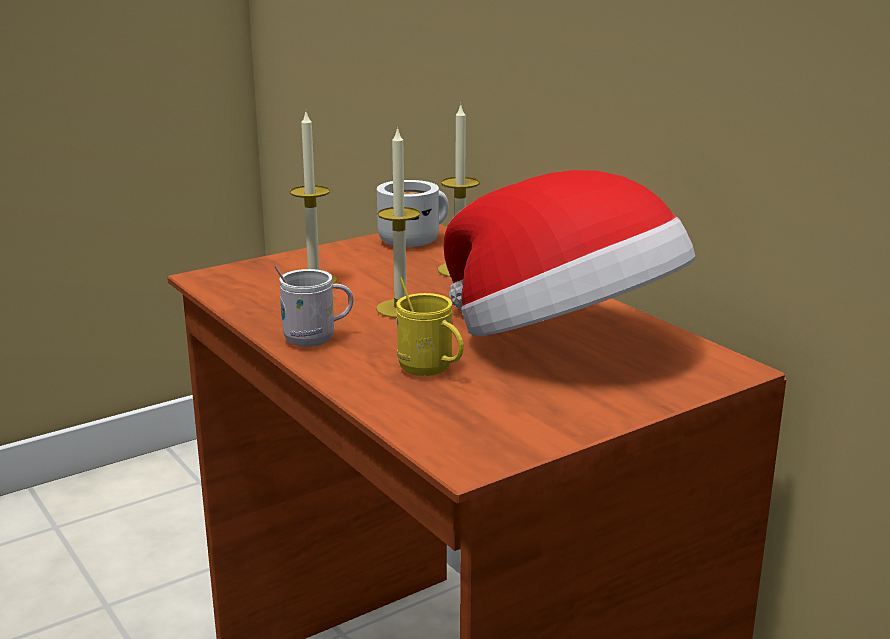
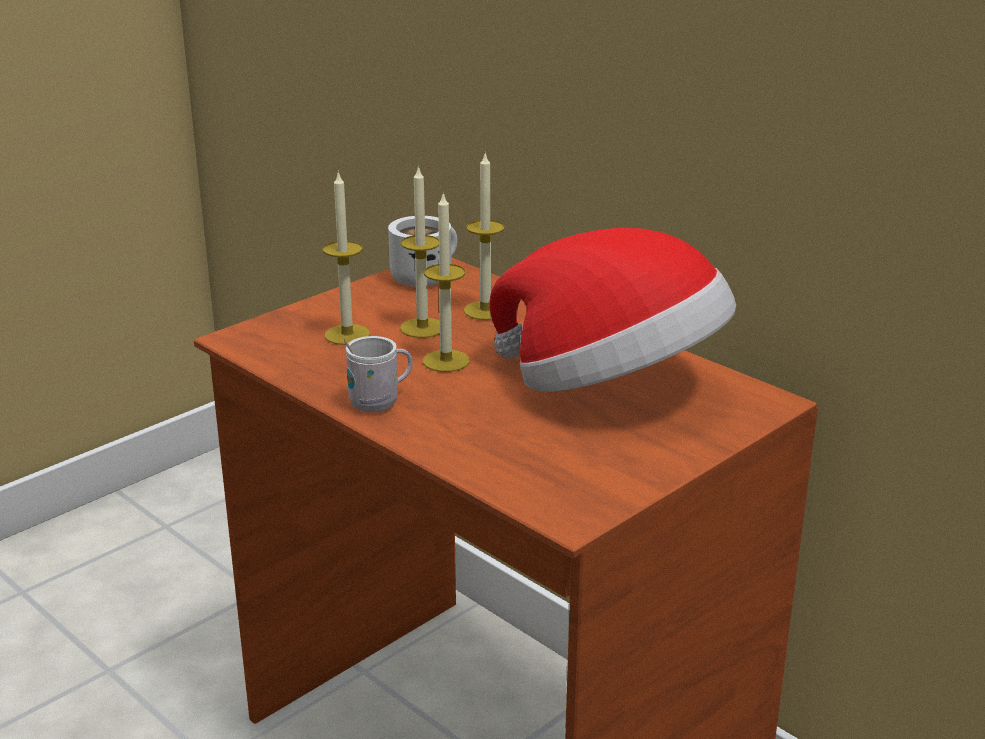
camera: 10 degrees left, 5 degrees up
yellow mug [396,277,464,376] -> none
none -> candle [400,165,440,338]

